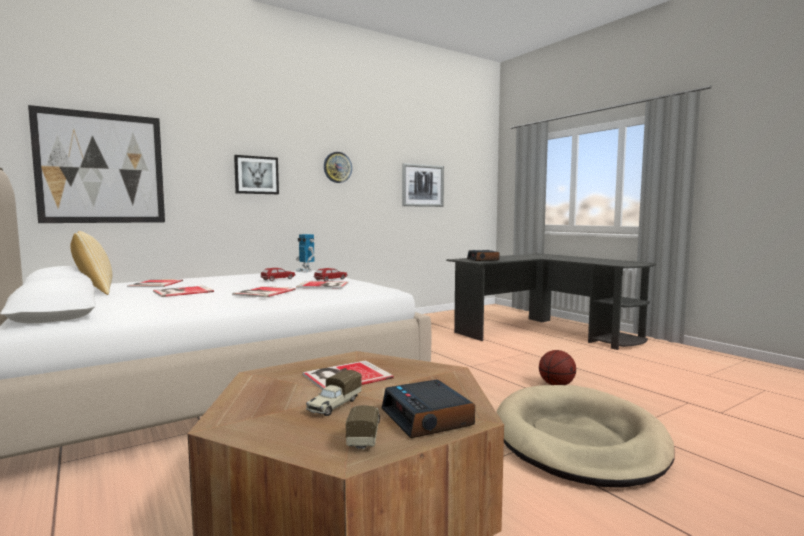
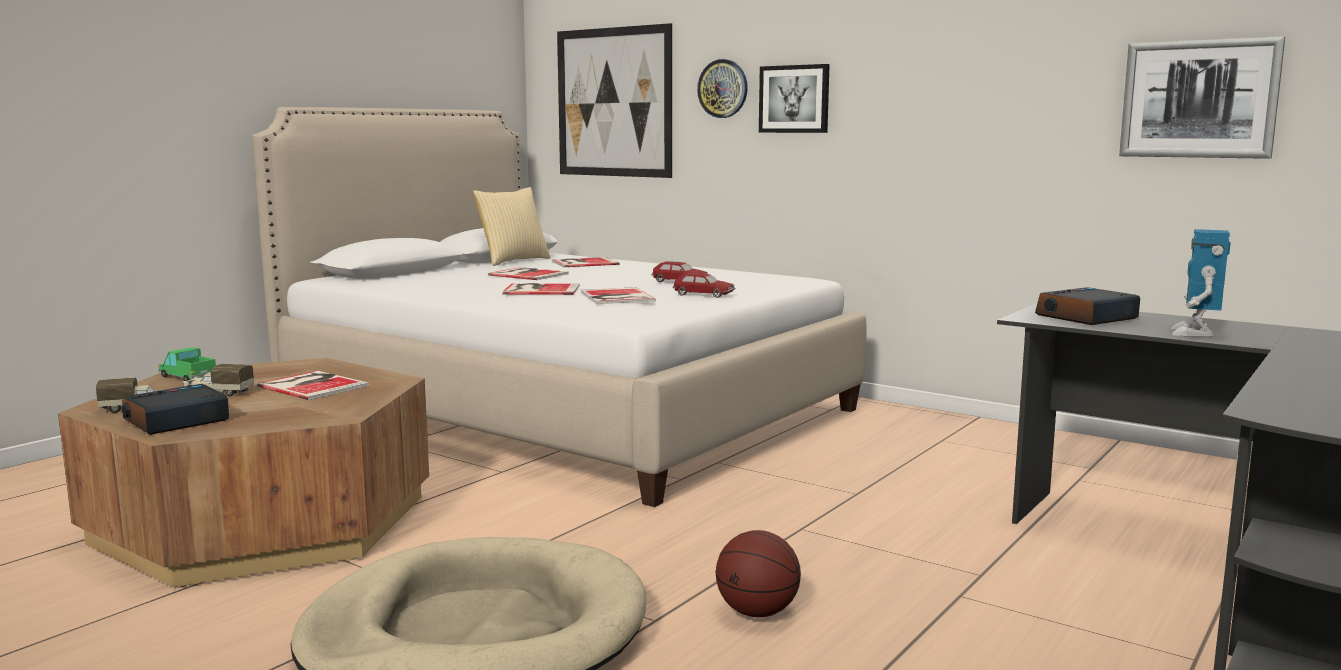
camera: 70 degrees right, 5 degrees up
toy robot [295,234,314,273] -> toy robot moved to [1171,229,1230,336]
wall clock [324,152,352,183] -> wall clock moved to [697,59,748,118]
none -> toy truck [158,347,216,381]

